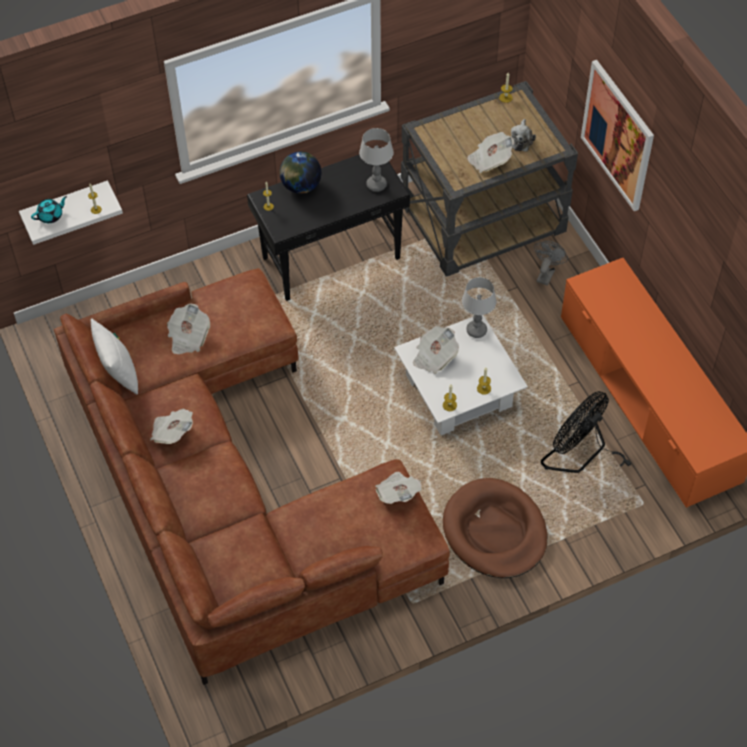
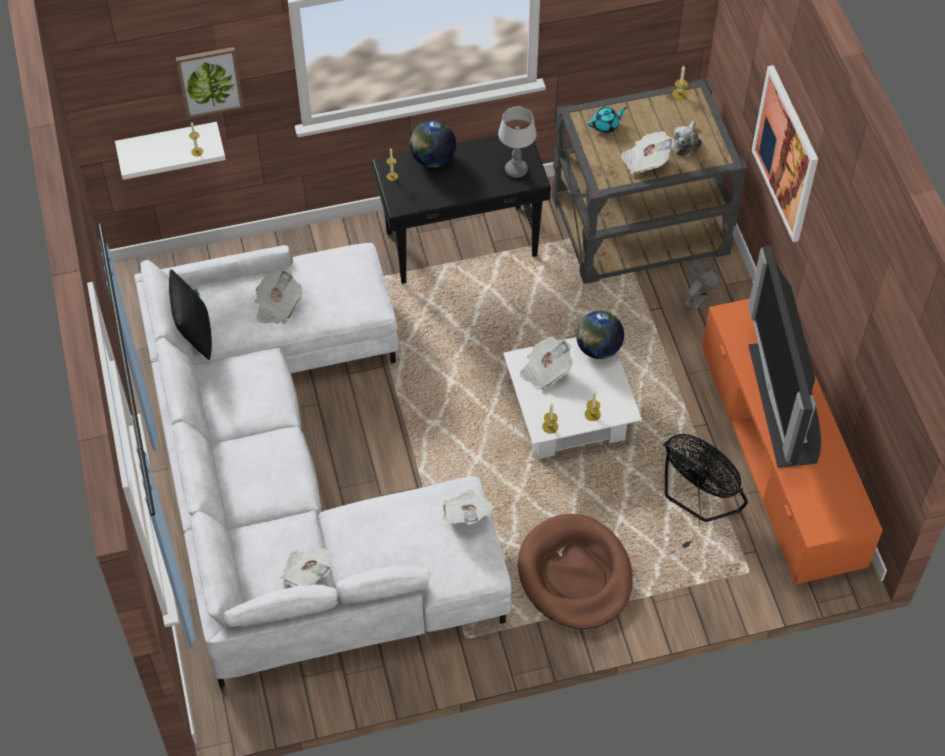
camera: 10 degrees right, 0 degrees up
turquoise teapot [31,196,67,223] -> turquoise teapot moved to [588,107,627,133]
brown sofa [54,268,450,685] -> white sofa [134,243,512,687]
white pillow [91,318,138,395] -> black pillow [169,269,212,360]
newspaper [150,409,193,444] -> newspaper moved to [280,547,333,586]
table lamp [462,277,496,338] -> globe [576,311,624,359]
black fan [541,391,631,473] -> black fan turned 75 degrees clockwise [663,434,748,548]
none -> picture [176,47,244,119]
none -> television [748,245,821,467]

